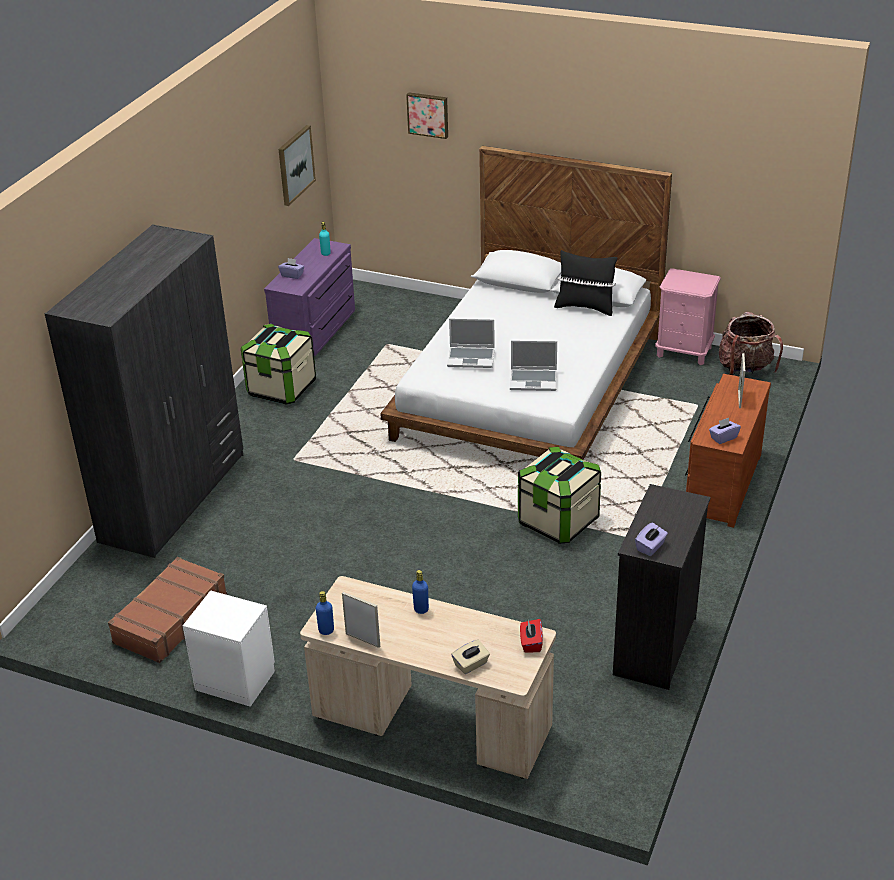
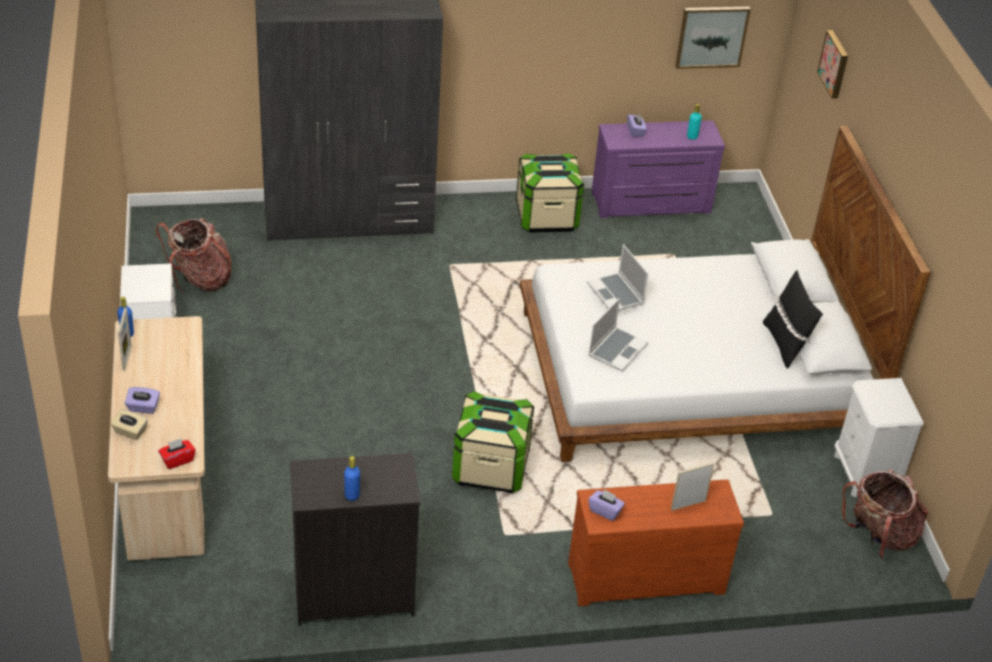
camera: 55 degrees right, 5 degrees up
brown suitcase [108,557,227,663] -> backpack [156,218,231,294]
blue bottle [412,570,429,614] -> blue bottle moved to [344,456,360,501]
laptop [510,340,557,391] -> laptop turned 120 degrees counterclockwise [589,298,648,371]
purple tissue box [635,522,668,556] -> purple tissue box moved to [125,387,160,414]
pink nightstand [655,268,721,365] -> white nightstand [834,378,924,497]

